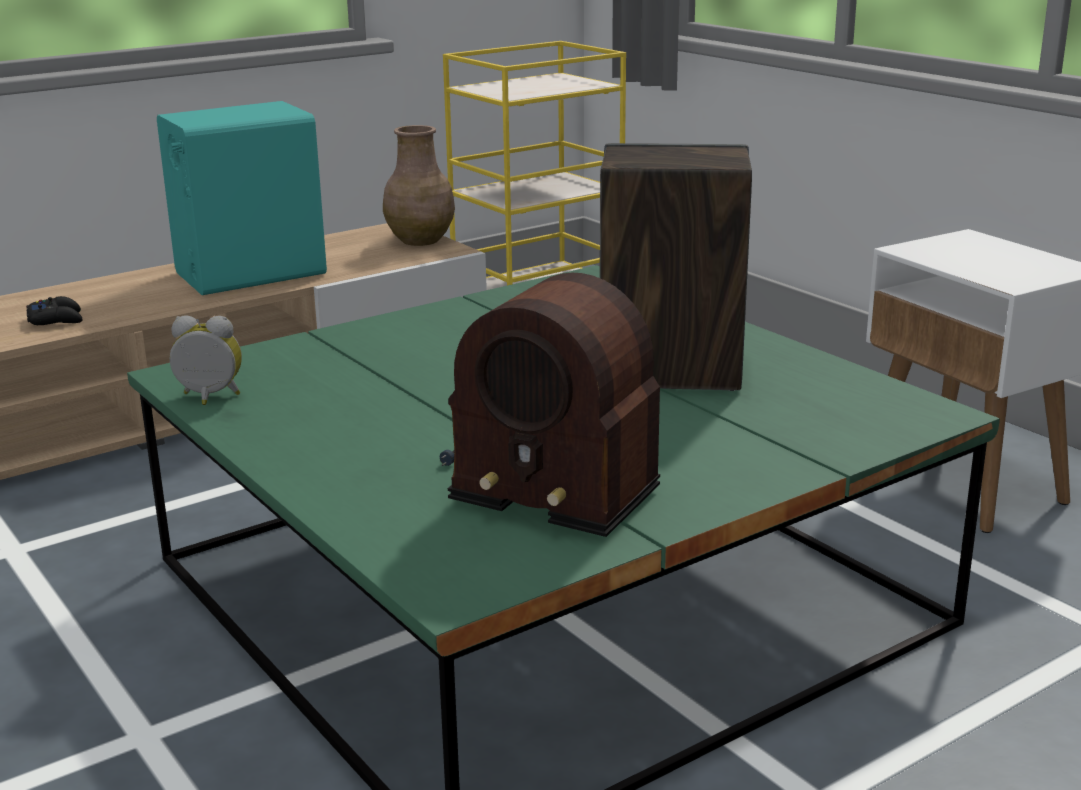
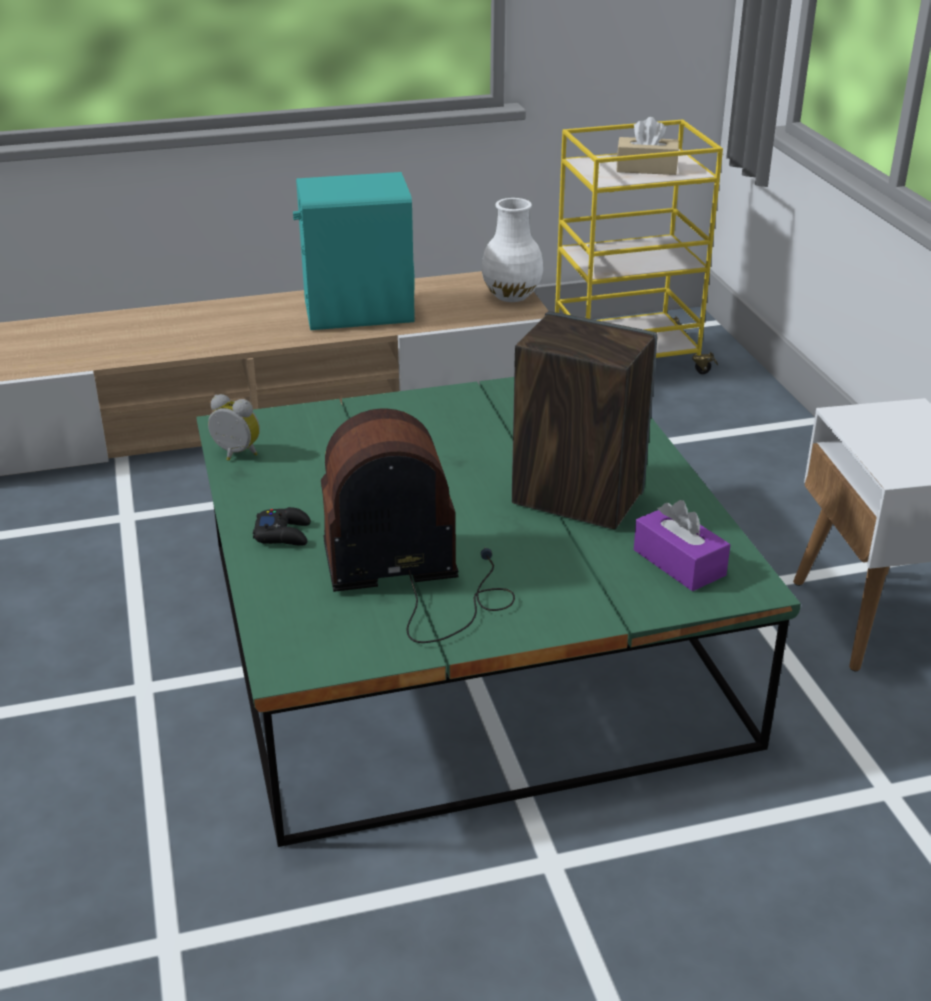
camera: 20 degrees right, 10 degrees up
black game controller [26,296,83,325] -> black game controller moved to [253,507,311,546]
brown vase [383,125,455,246] -> white vase [481,198,543,302]
radio [440,272,660,537] -> radio turned 120 degrees clockwise [321,408,515,643]
none -> beige tissue box [616,117,679,175]
none -> purple tissue box [634,500,730,591]

